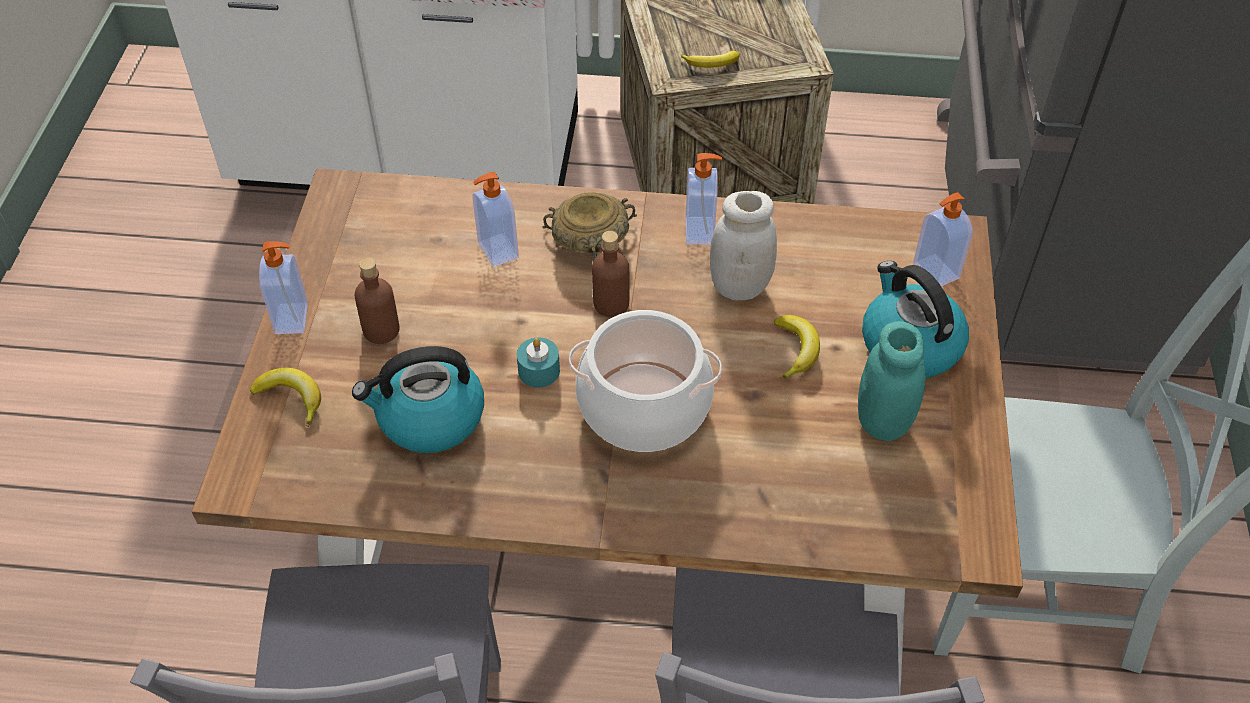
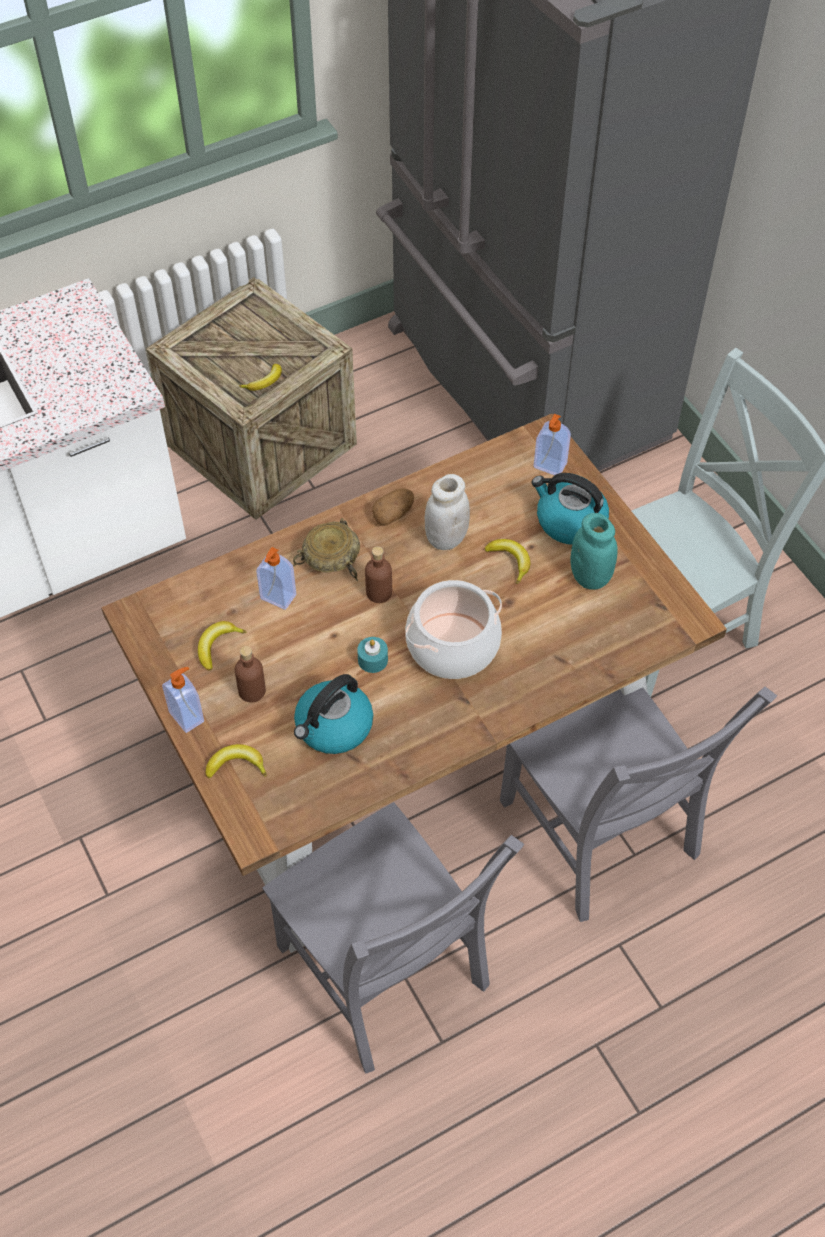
camera: 35 degrees left, 5 degrees up
soap dispenser [686,153,722,245] -> potato [372,489,414,526]
none -> banana [198,621,246,671]

